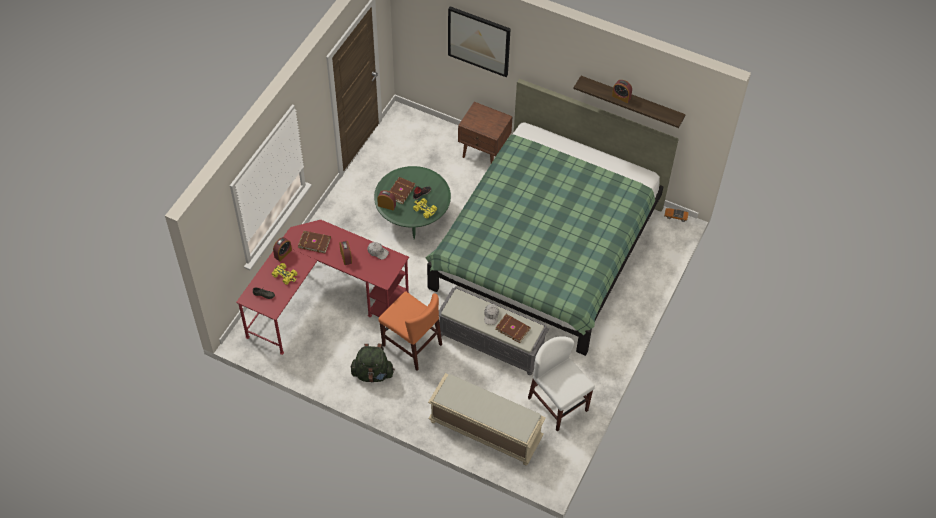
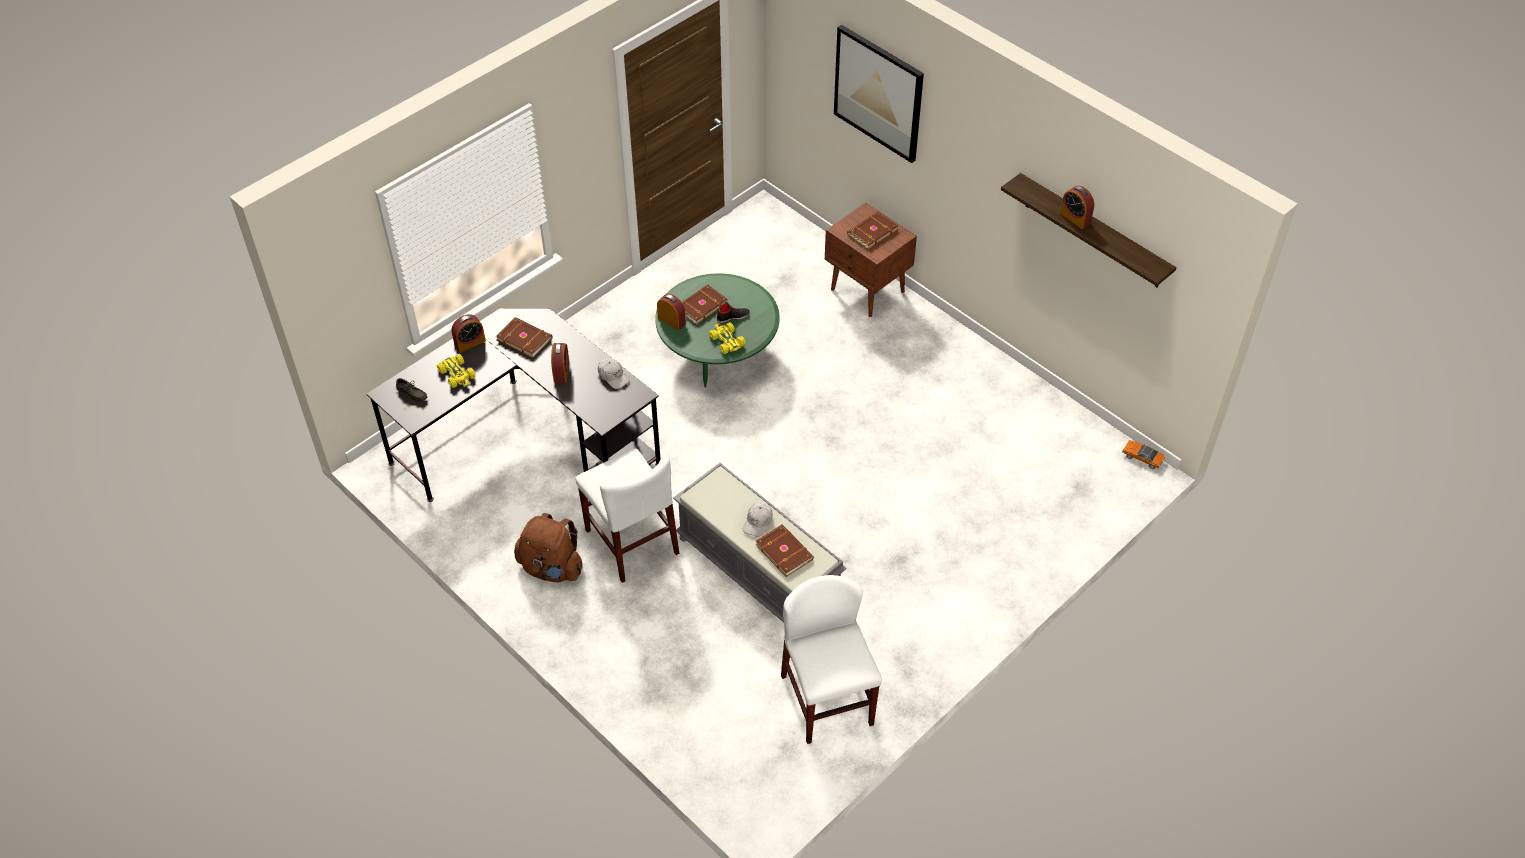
camera: 20 degrees right, 5 degrees down
red desk [236,220,409,355] -> black desk [367,309,661,502]
green backpack [350,343,395,382] -> brown backpack [514,513,583,582]
orange chair [378,291,442,371] -> white chair [575,448,679,583]
green bed [425,79,679,356] -> none
beige bench [428,373,546,465] -> none
none -> brown book [847,212,898,250]

